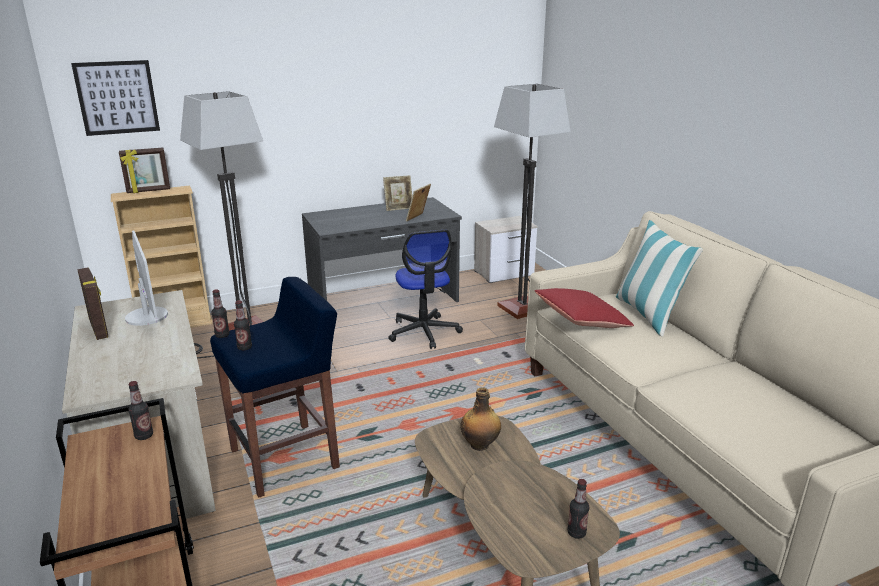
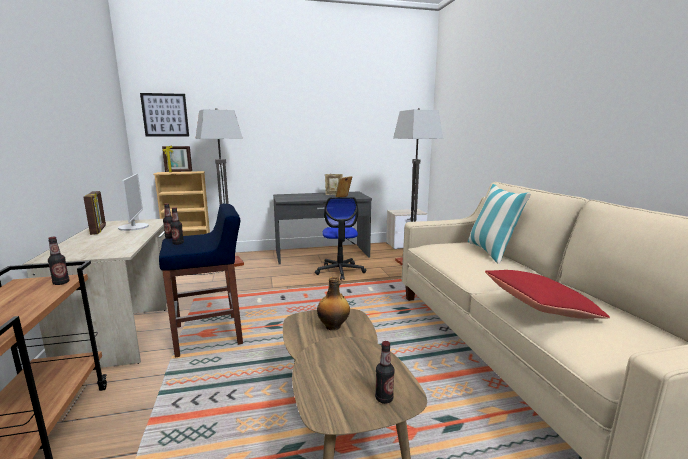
camera: 10 degrees right, 10 degrees down
red pillow [535,288,634,328] -> red pillow moved to [485,270,610,319]

